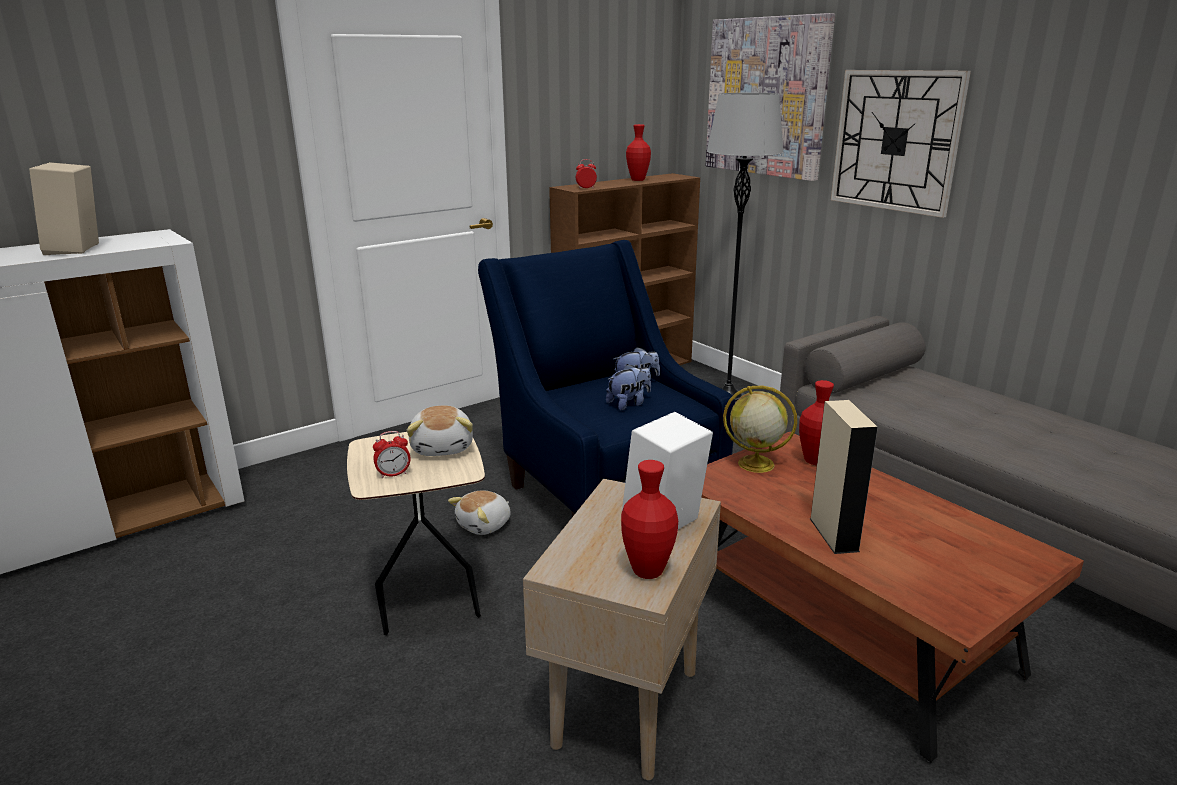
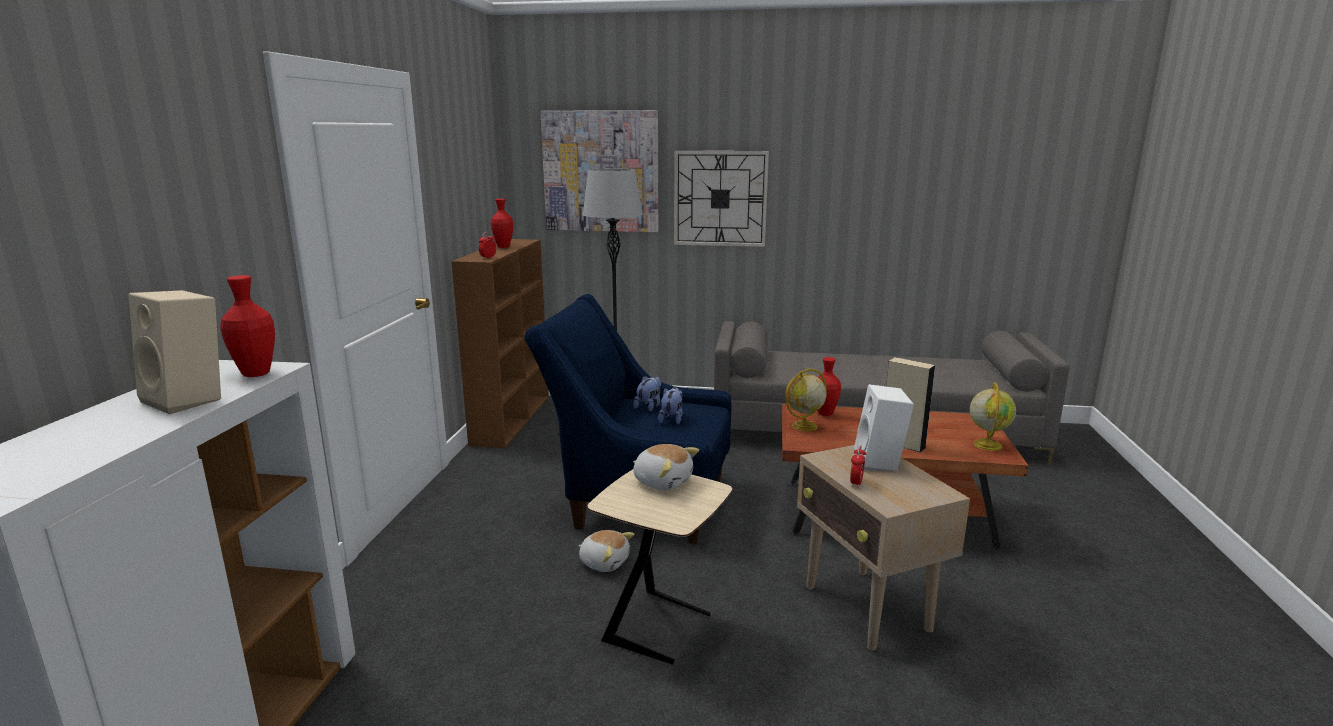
camera: 45 degrees left, 5 degrees down
alarm clock [373,431,411,478] -> alarm clock moved to [850,445,866,488]
plush toy [448,490,511,535] -> plush toy turned 60 degrees counterclockwise [578,530,634,572]
red vase [621,460,678,579] -> red vase moved to [220,275,275,377]
none -> globe [970,382,1016,451]

